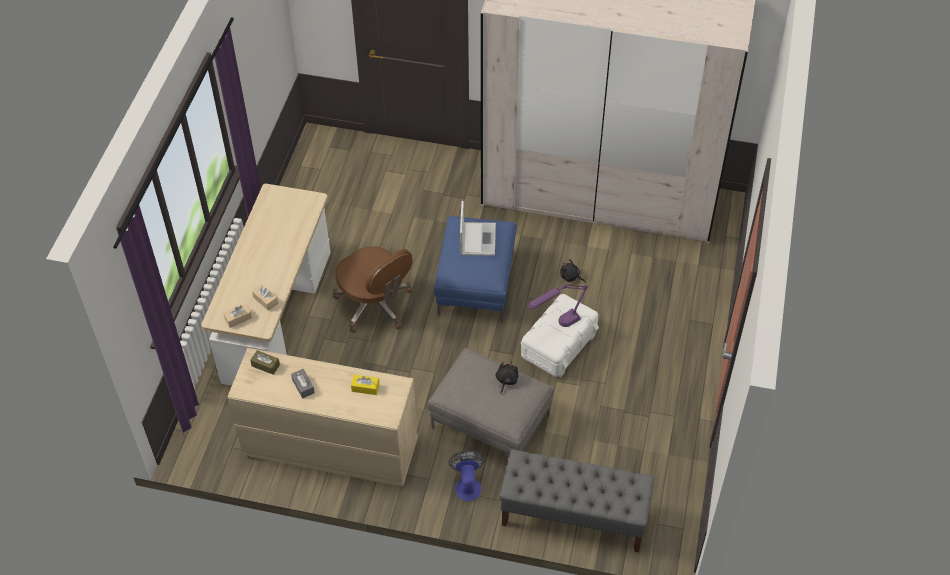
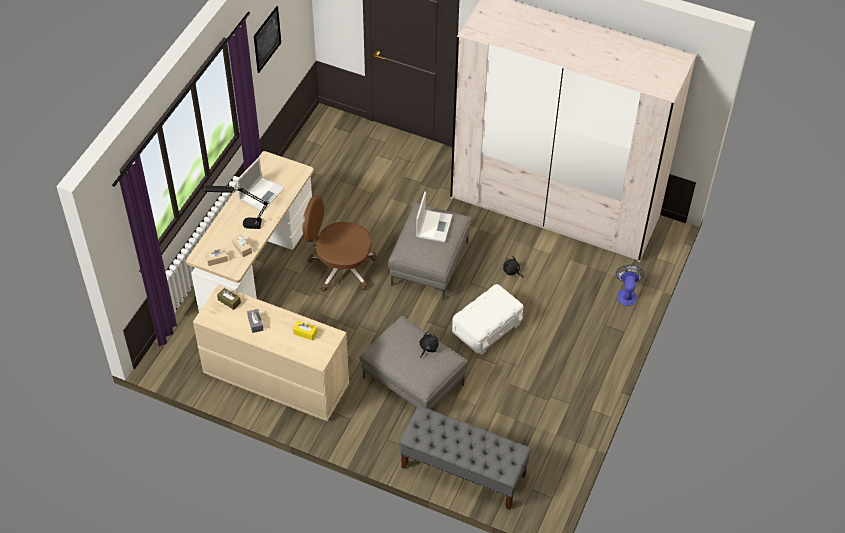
camera: 10 degrees right, 0 degrees up
brown office chair [333,246,413,333] -> brown office chair turned 135 degrees clockwise [302,195,377,292]
blue ottoman [434,216,517,322] -> grey ottoman [388,203,472,300]
fan [449,450,485,501] -> fan moved to [616,265,644,306]
purple table lamp [528,283,589,327] -> none
none -> black table lamp [202,186,268,229]
none -> laptop [236,157,284,211]
none -> picture [254,6,281,73]

